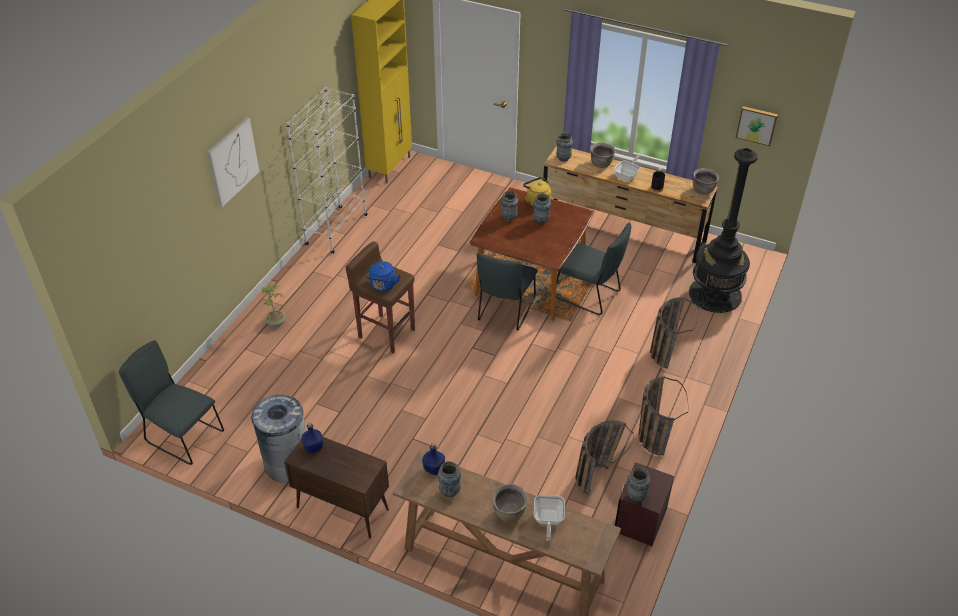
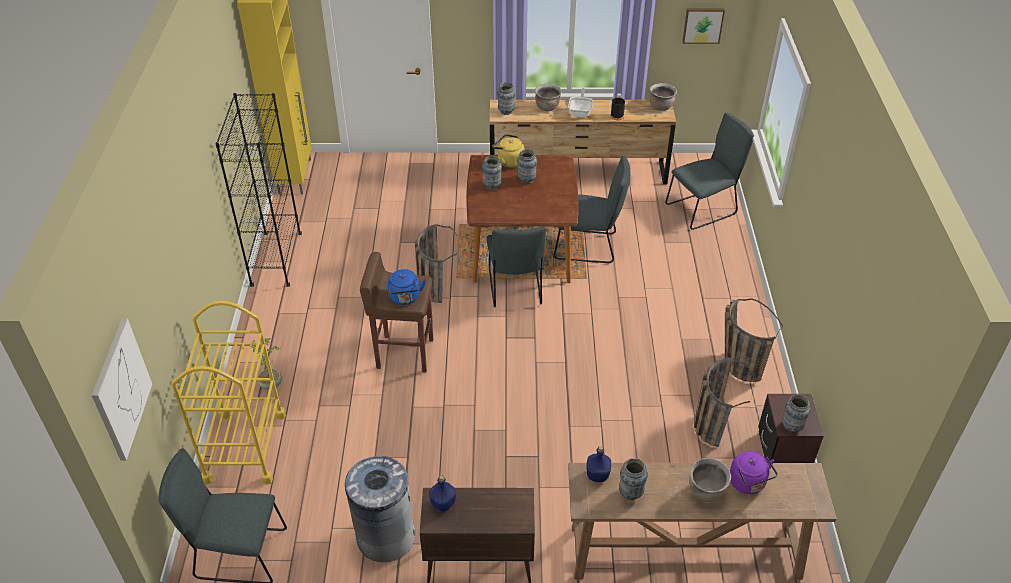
camera: 25 degrees left, 0 degrees up
picture [207,117,260,207] -> picture moved to [91,318,152,460]
white bookcase [286,87,368,254] -> black bookcase [215,93,302,287]
frying pan [534,495,565,542] -> purple kettle [730,451,778,494]
basket [650,297,699,369] -> basket moved to [415,224,458,303]
black floor lamp [689,148,758,313] -> grey chair [665,112,754,230]
none -> yellow cart [171,301,286,485]

